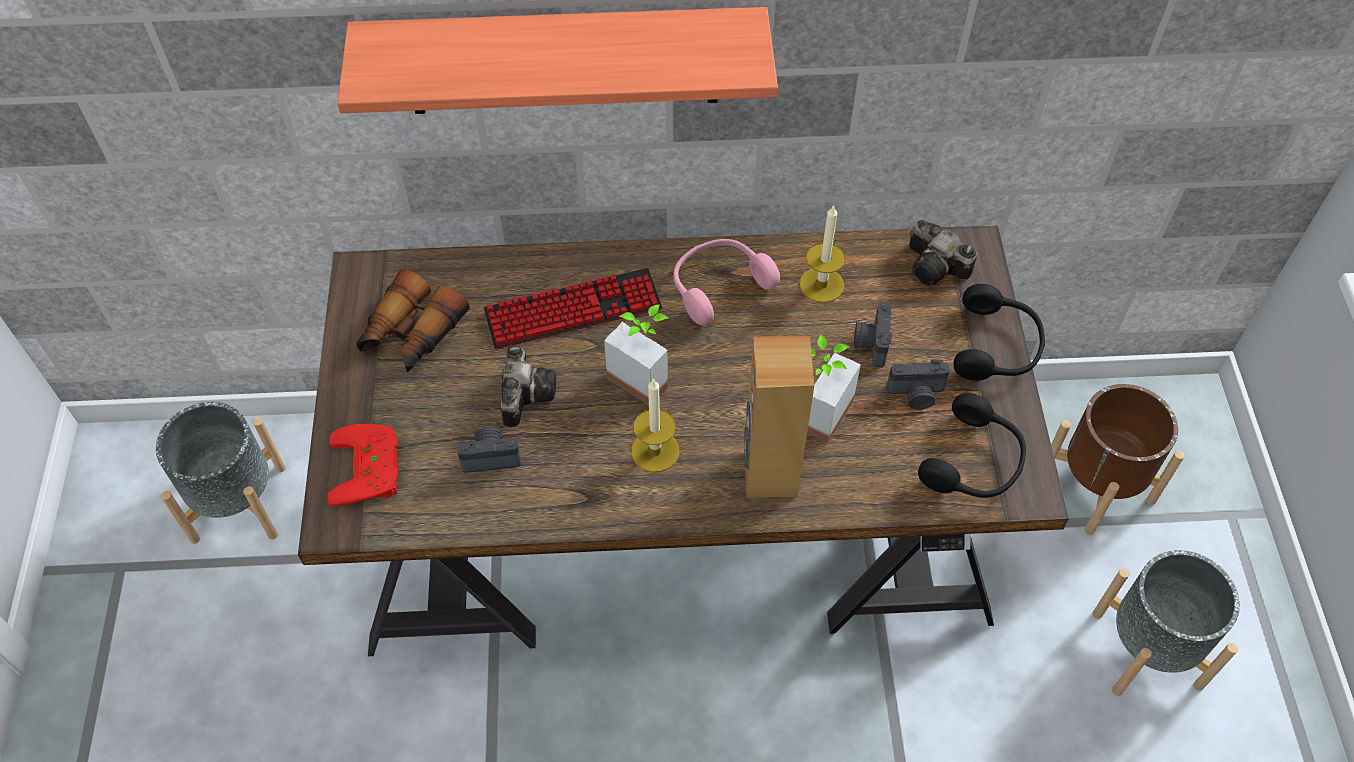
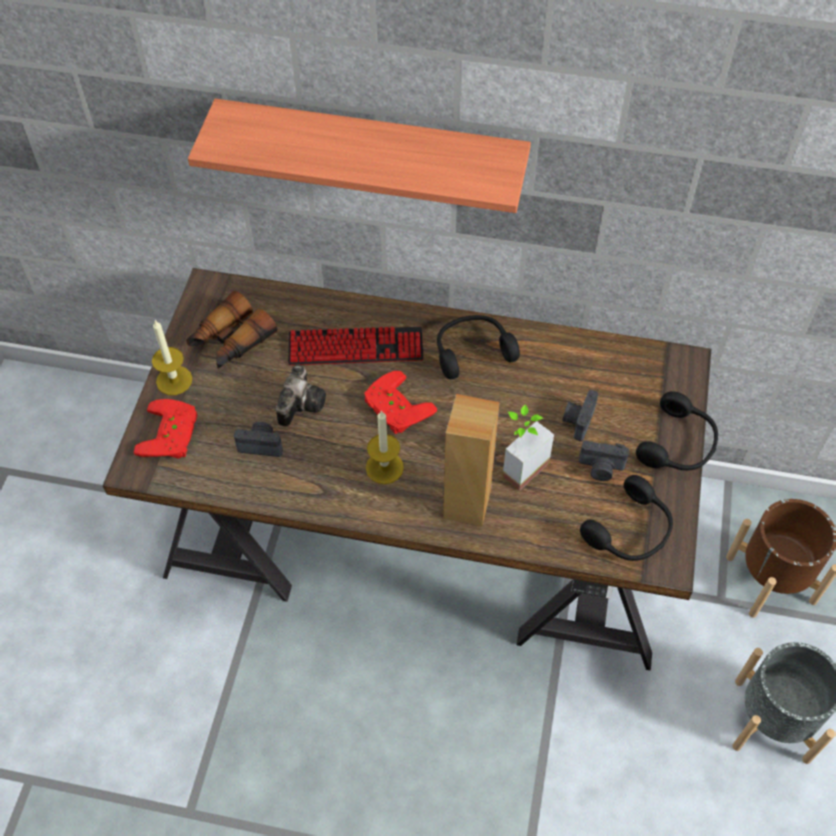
camera: 15 degrees right, 0 degrees up
grey planter [156,402,286,544] -> none
potted plant [604,304,668,405] -> red game controller [364,371,437,434]
pink headphones [673,239,780,325] -> black headphones [437,315,520,379]
candle [799,205,845,303] -> candle moved to [152,320,192,395]
camera [909,219,977,285] -> none

